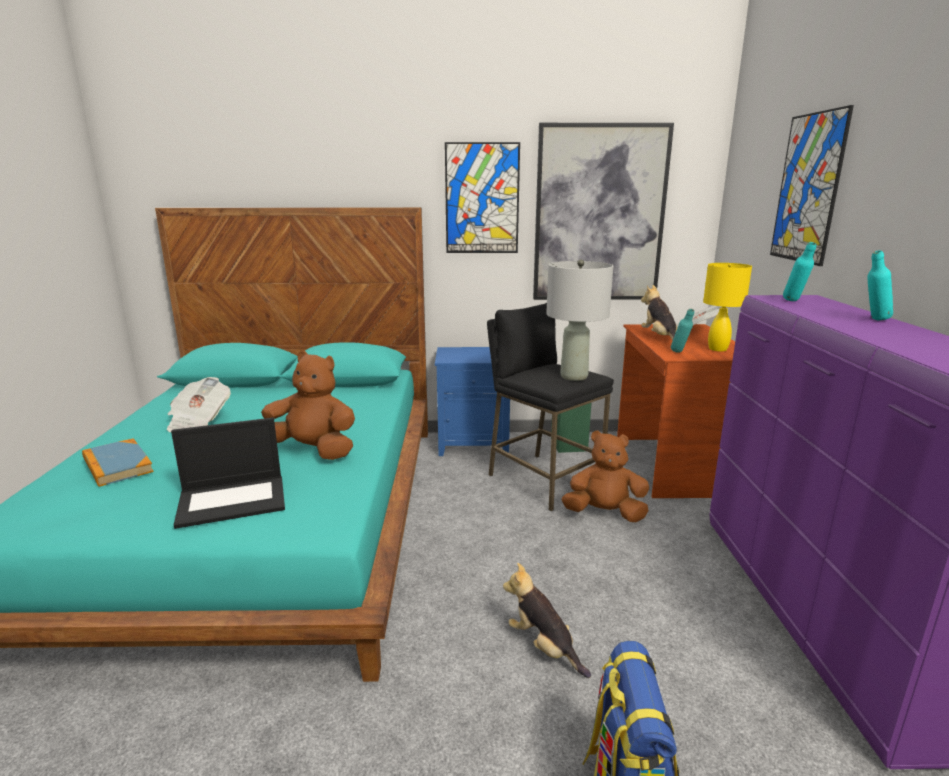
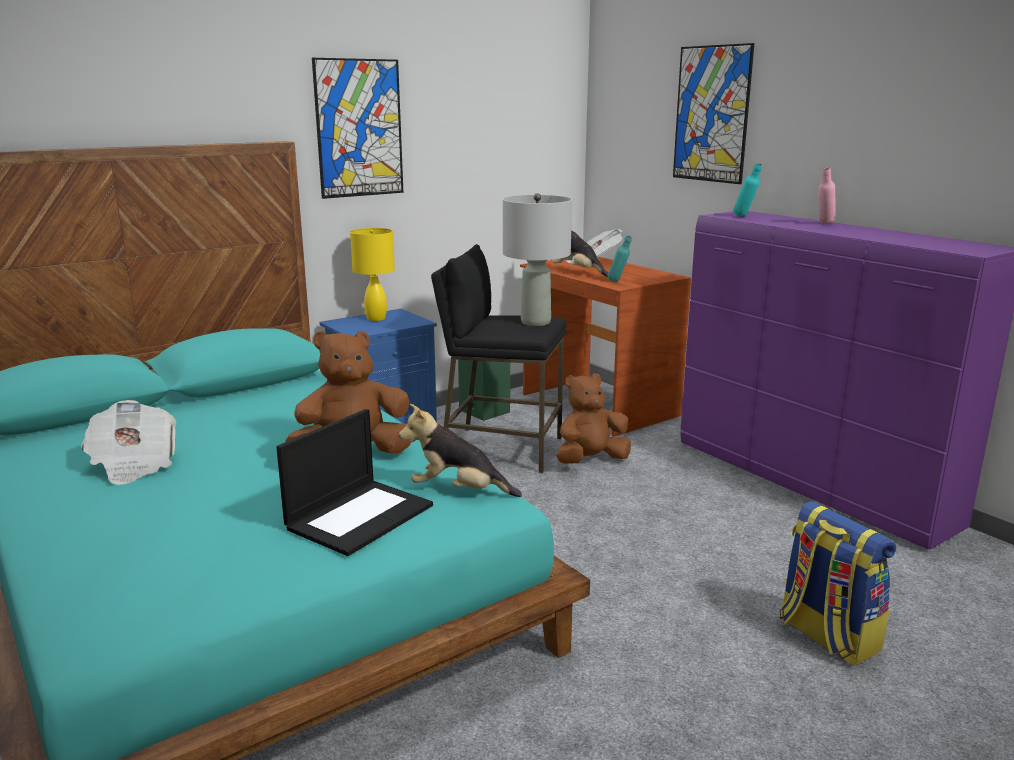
camera: 35 degrees left, 0 degrees up
book [82,438,154,487] -> none
plush toy [503,563,591,678] -> plush toy moved to [399,404,522,497]
picture [533,123,674,300] -> none
yellow table lamp [703,263,752,351] -> yellow table lamp moved to [350,228,395,321]
turquoise bottle [867,250,893,320] -> pink bottle [818,167,835,224]

